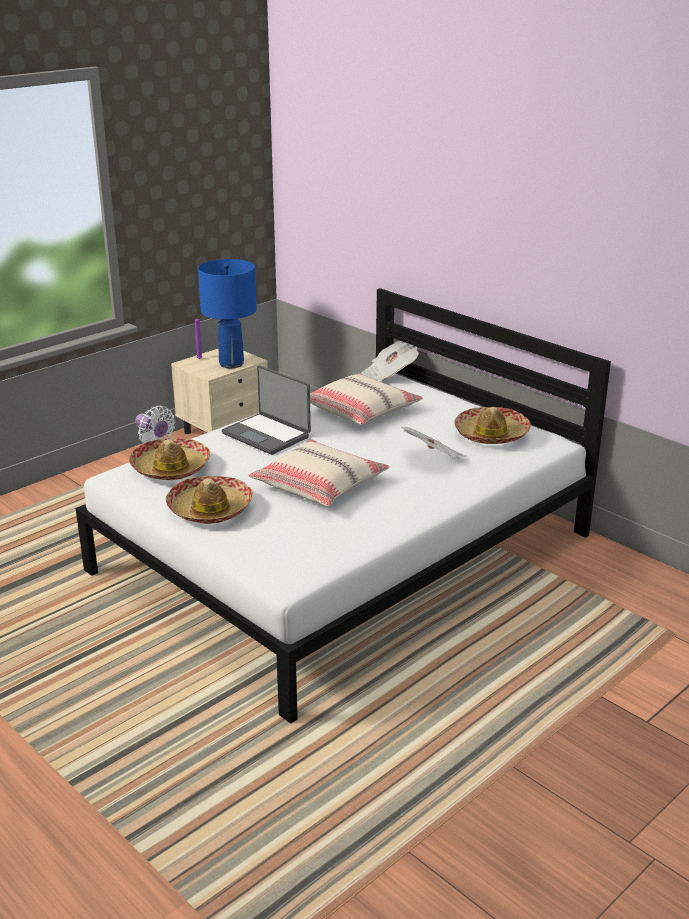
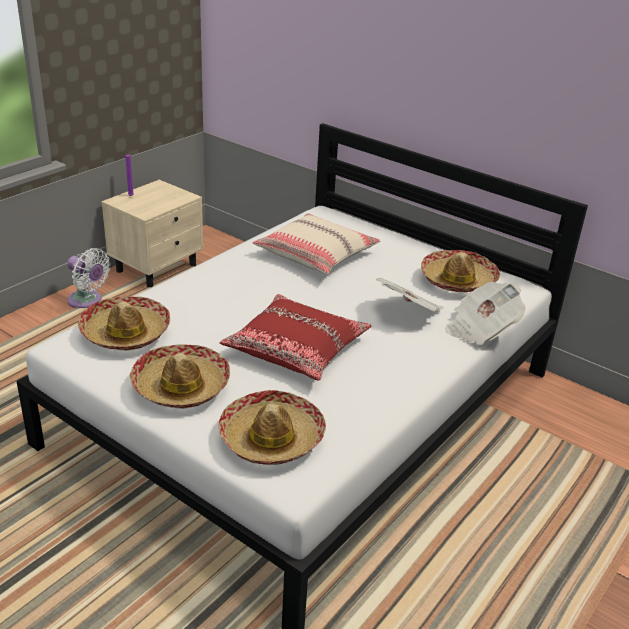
camera: 10 degrees left, 5 degrees up
blue table lamp [198,259,257,368] -> none
laptop [222,365,311,455] -> none
beige pillow [248,440,390,507] -> red pillow [220,294,372,381]
newspaper [361,341,419,382] -> newspaper moved to [445,282,525,345]
none -> hat [219,390,326,465]

